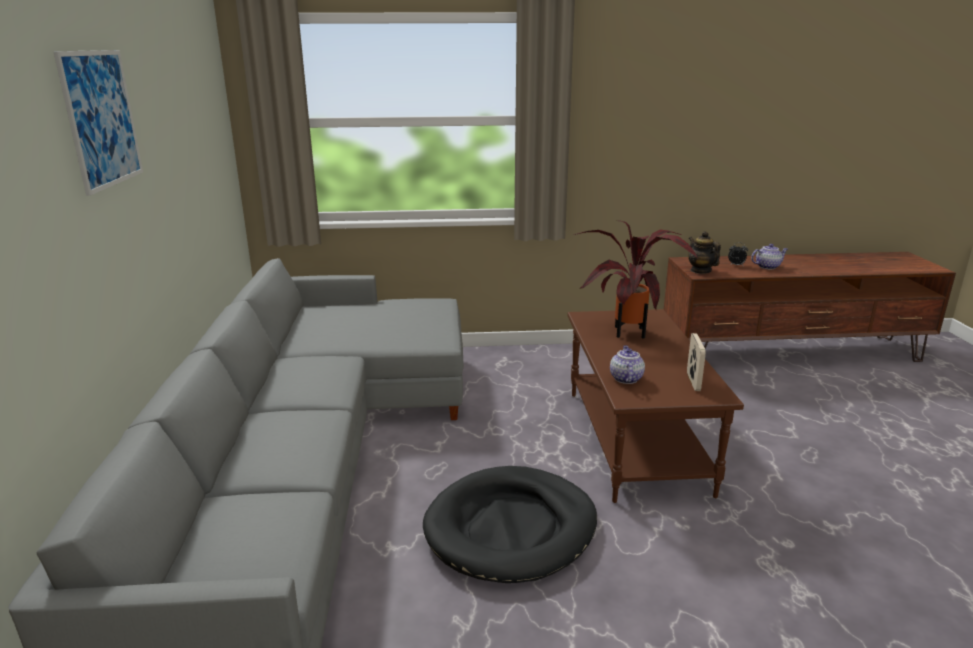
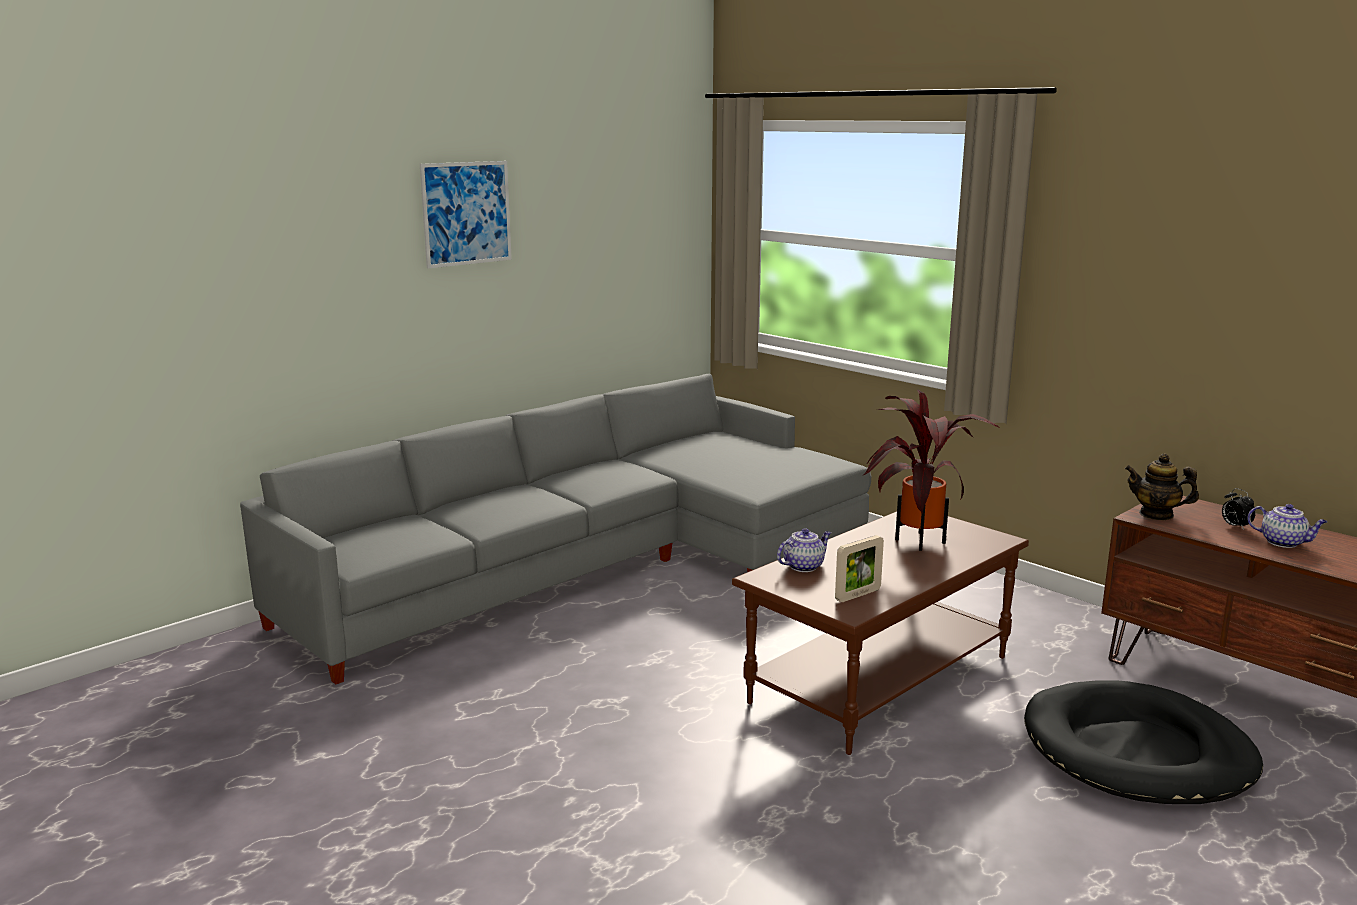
camera: 50 degrees right, 5 degrees down
black dog bed [423,466,597,583] -> black dog bed moved to [1024,680,1263,804]
teapot [688,231,721,274] -> teapot turned 90 degrees counterclockwise [1125,453,1199,520]

